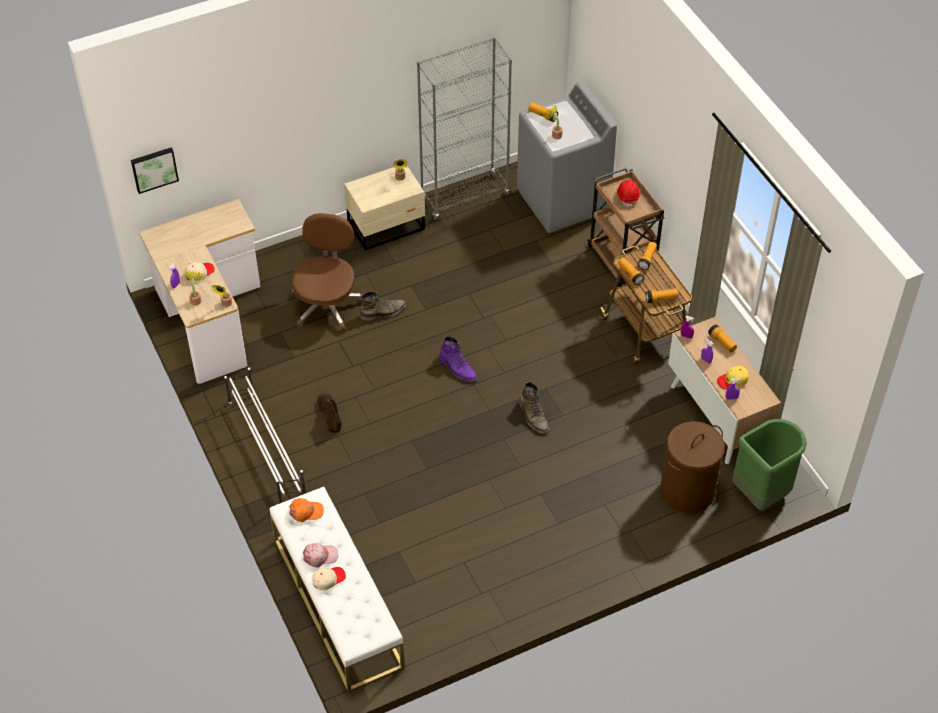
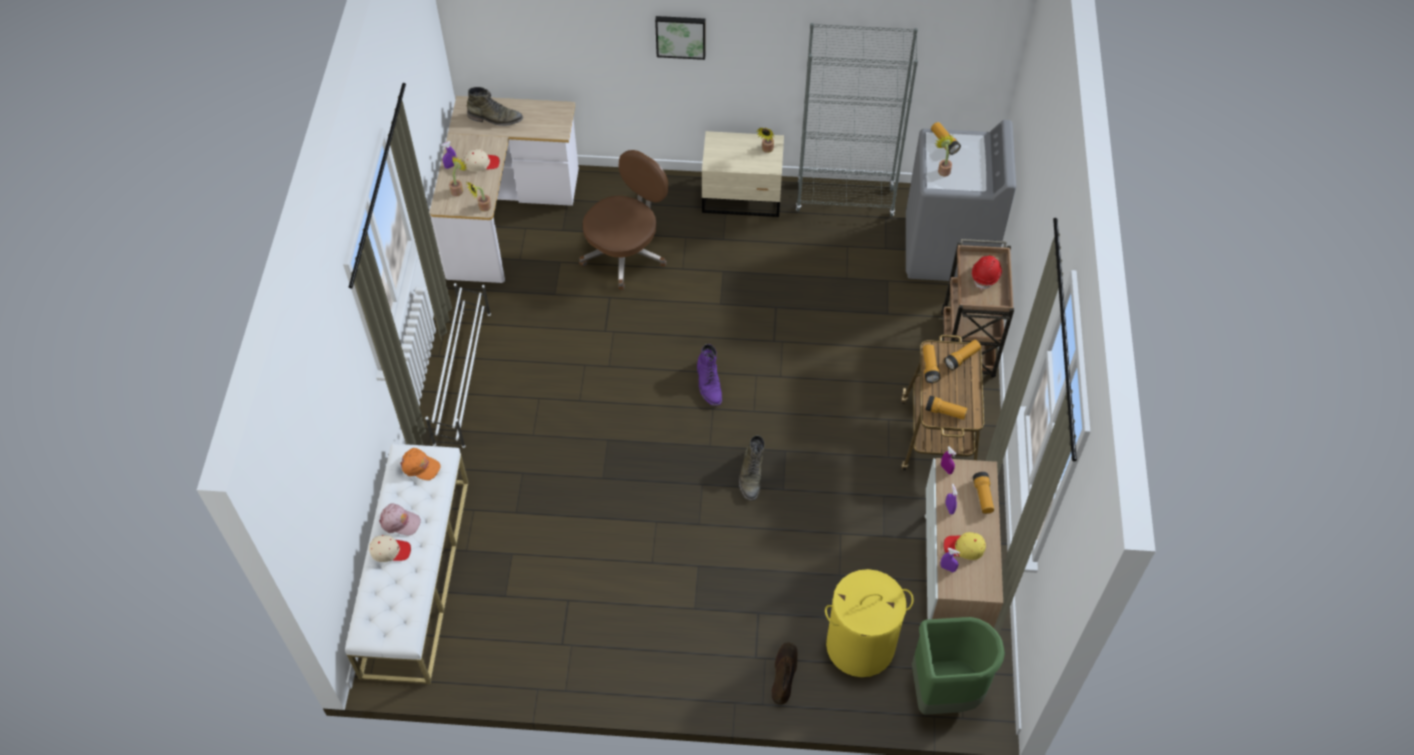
camera: 30 degrees right, 5 degrees up
picture [131,147,179,194] -> picture moved to [655,16,705,60]
brown boot [318,393,342,433] -> brown boot moved to [771,642,798,705]
green boot [360,291,406,321] -> green boot moved to [467,87,523,126]
brown laundry basket [660,421,725,513] -> yellow laundry basket [825,569,914,677]

